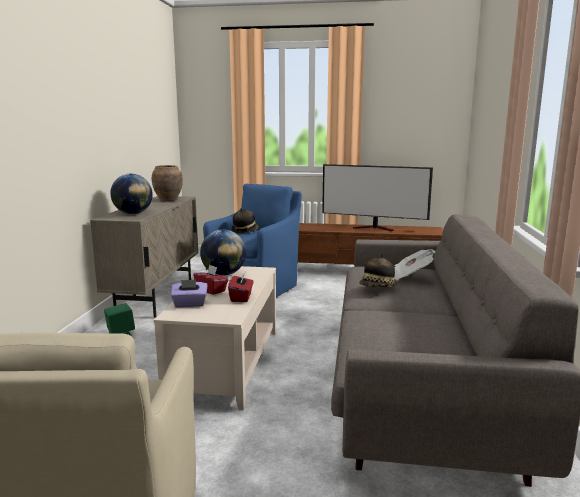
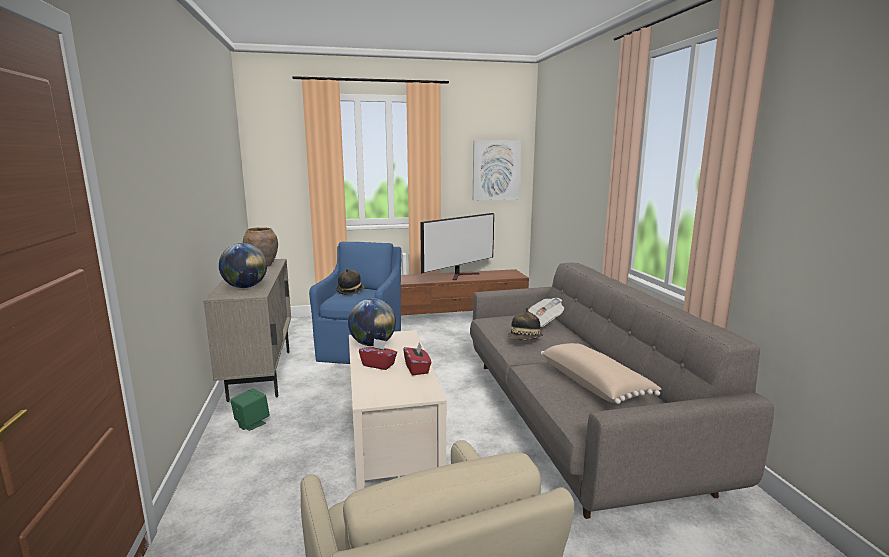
camera: 20 degrees left, 0 degrees up
purple tissue box [171,280,208,308] -> none
television [322,164,433,231] -> television turned 45 degrees counterclockwise [420,213,494,280]
none -> picture [473,141,521,200]
none -> beige pillow [541,343,661,404]

